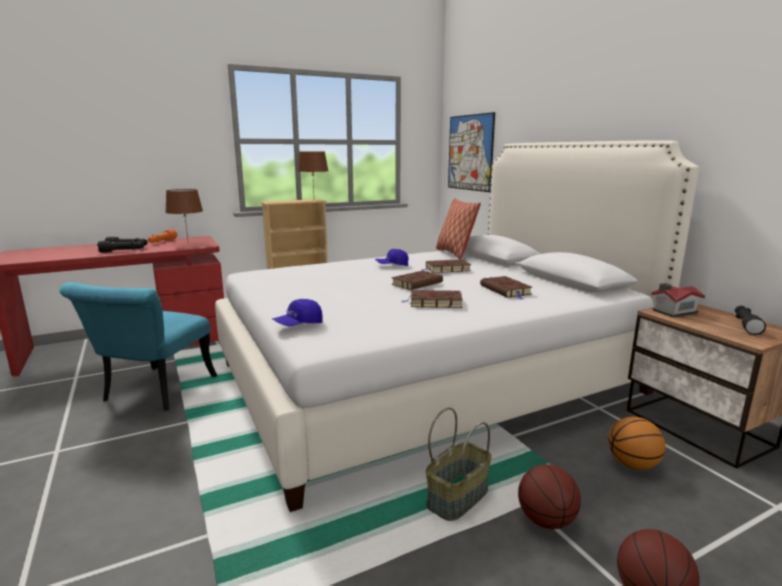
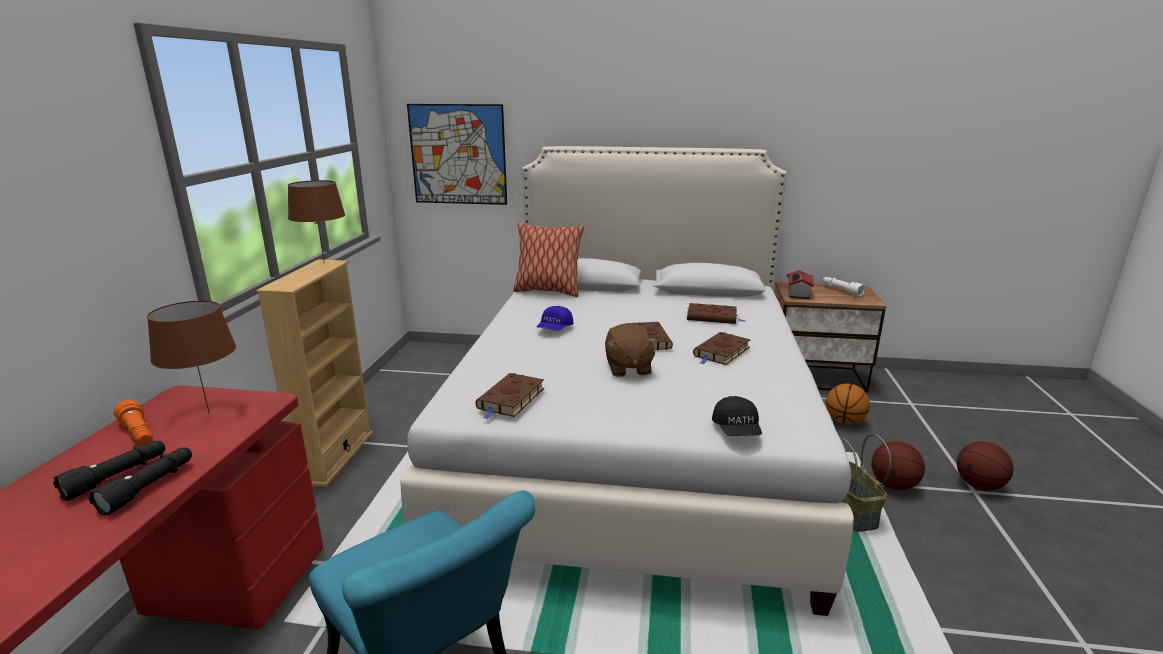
camera: 55 degrees left, 5 degrees up
blue cap [272,299,323,326] -> black cap [712,396,762,436]
brown book [421,259,471,273] -> brown book moved to [475,373,544,420]
black flashlight [735,306,766,335] -> white flashlight [823,277,865,297]
none -> brown plush toy [605,323,658,377]

